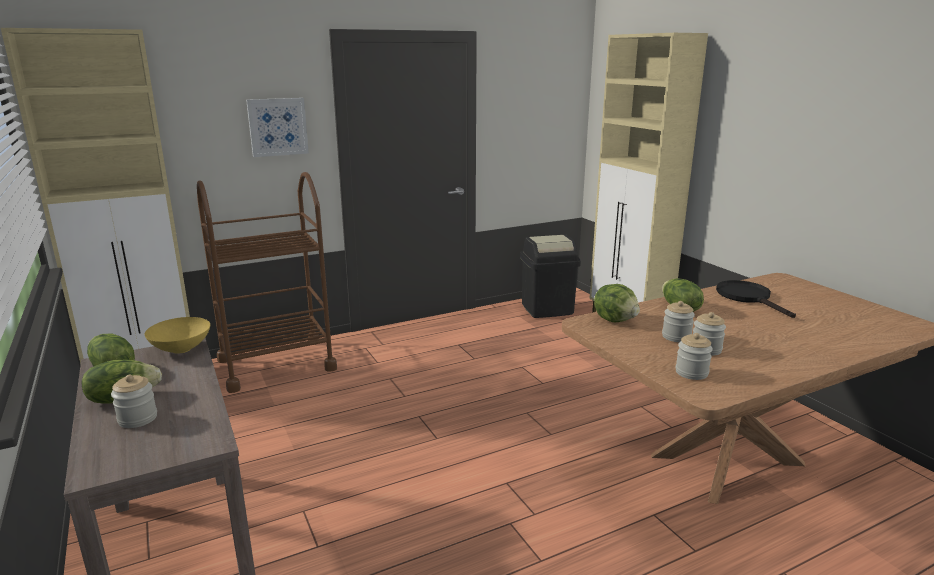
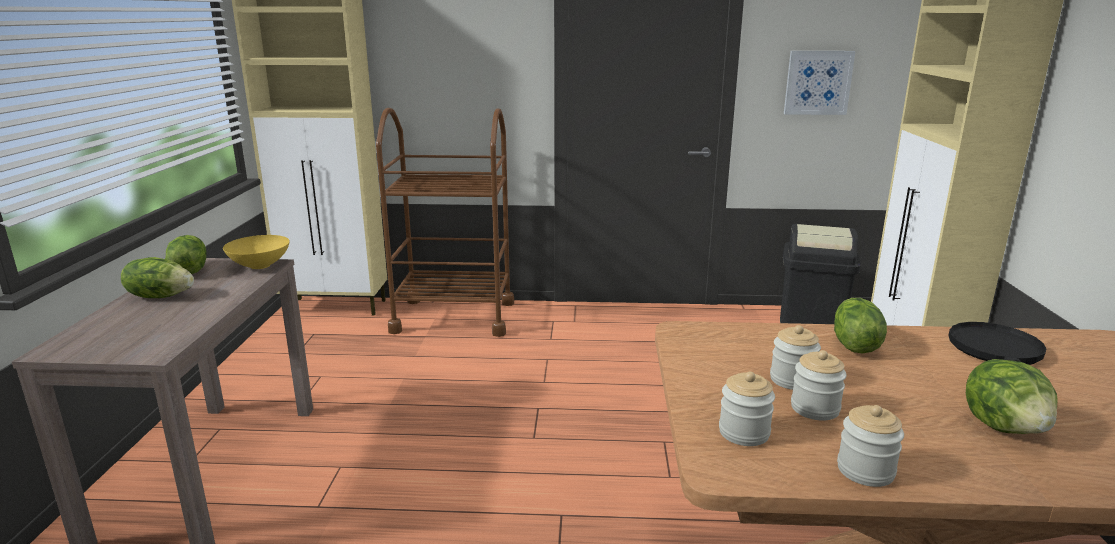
camera: 30 degrees right, 0 degrees up
jar [111,375,157,428] -> jar moved to [837,405,904,487]
picture [246,98,309,157] -> picture moved to [784,51,855,115]
lettuce [594,284,640,322] -> lettuce moved to [966,359,1058,434]

